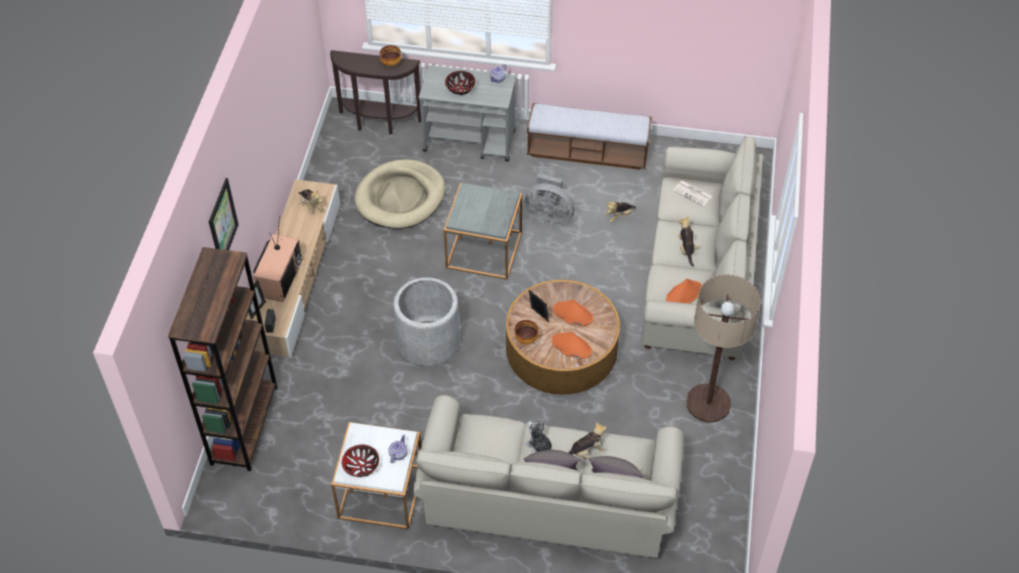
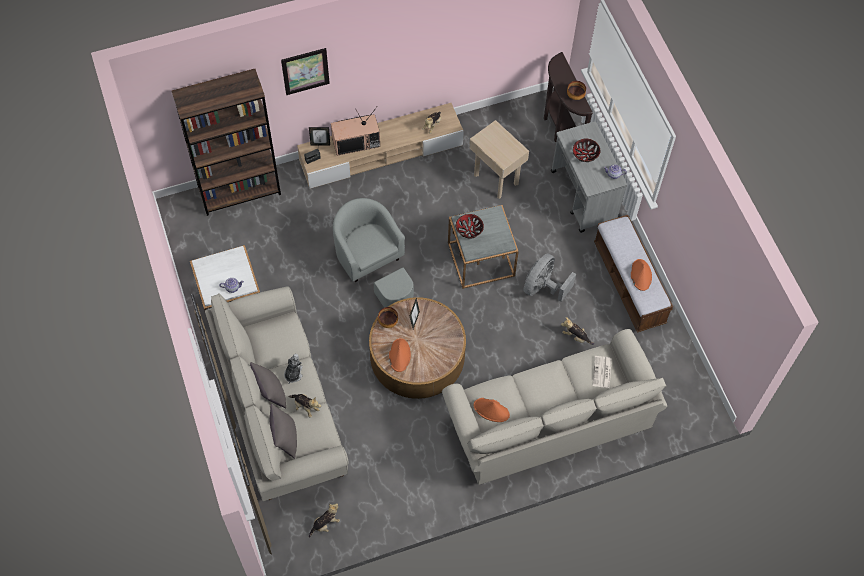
camera: 60 degrees right, 10 degrees up
bowl [342,444,379,477] -> bowl moved to [456,214,484,239]
beige dog bed [354,159,445,229] -> beige side table [469,120,529,199]
grey planter [393,277,460,366] -> grey armchair [333,198,414,308]
grey fan [524,173,575,226] -> grey fan turned 45 degrees clockwise [523,253,576,302]
orange hat [553,299,594,326] -> orange hat moved to [631,259,652,291]
plush toy [678,215,699,267] -> plush toy moved to [309,503,340,538]
floor lamp [686,274,761,422] -> none

